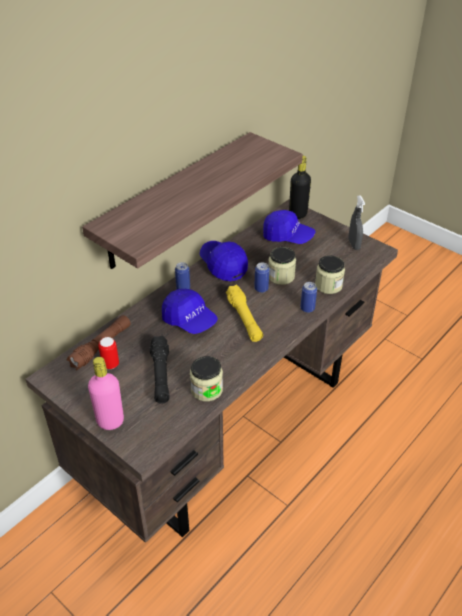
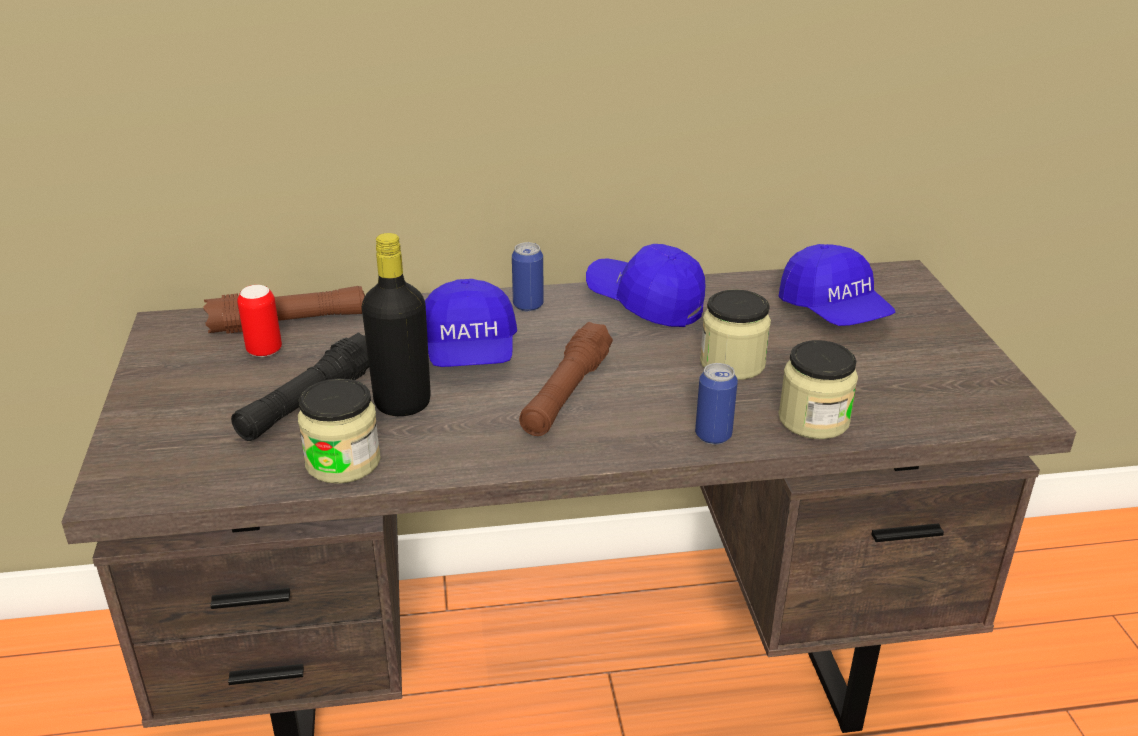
camera: 40 degrees right, 10 degrees down
shelf [82,132,303,269] -> none
pink bottle [88,357,124,430] -> none
blue cap [200,241,248,281] -> blue cap turned 60 degrees counterclockwise [586,244,705,327]
yellow flashlight [226,285,263,342] -> brown flashlight [519,322,613,436]
can [254,262,269,293] -> none
black bottle [289,156,311,219] -> black bottle moved to [362,233,431,416]
grey spray bottle [348,195,365,250] -> none

